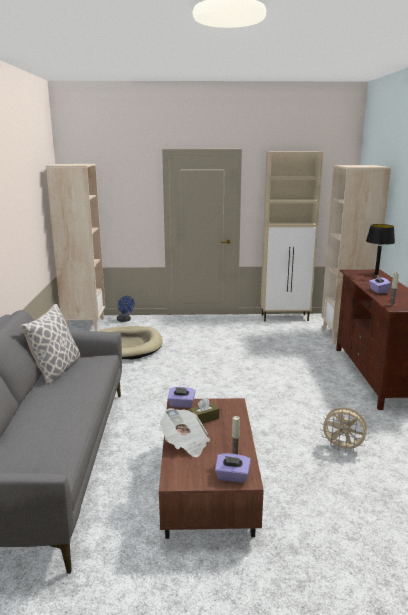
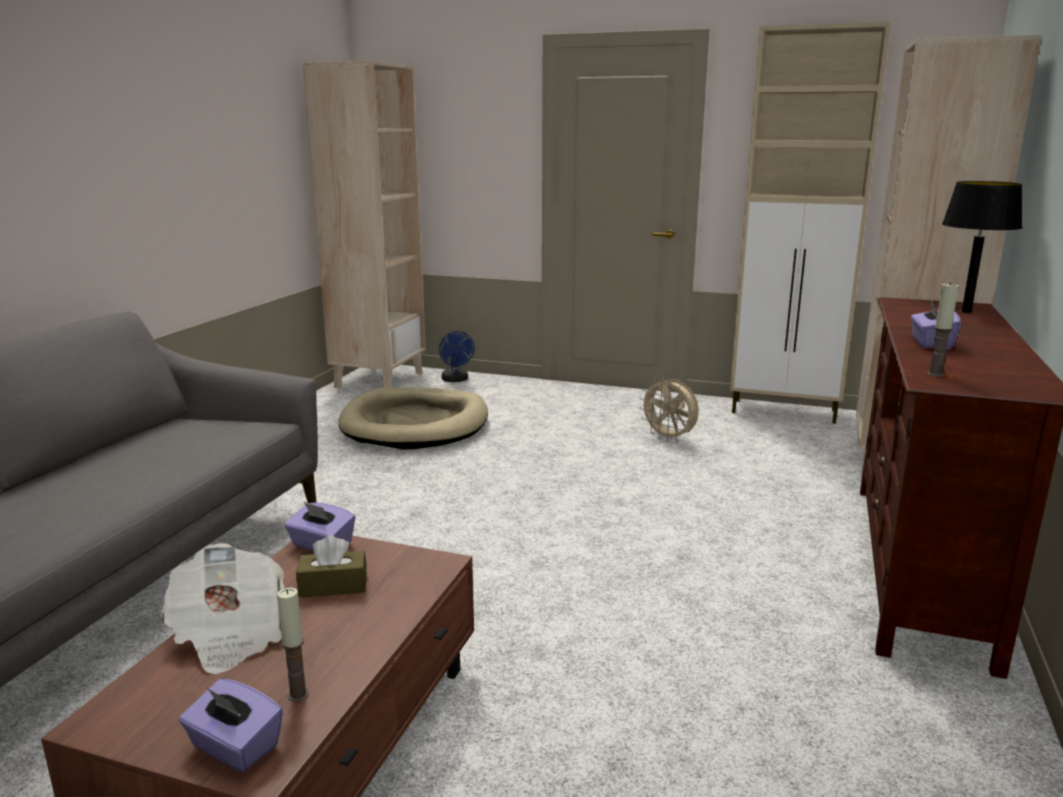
camera: 20 degrees right, 0 degrees up
pillow [20,304,81,385] -> none
beige fan [320,407,369,452] -> beige fan moved to [639,377,699,442]

